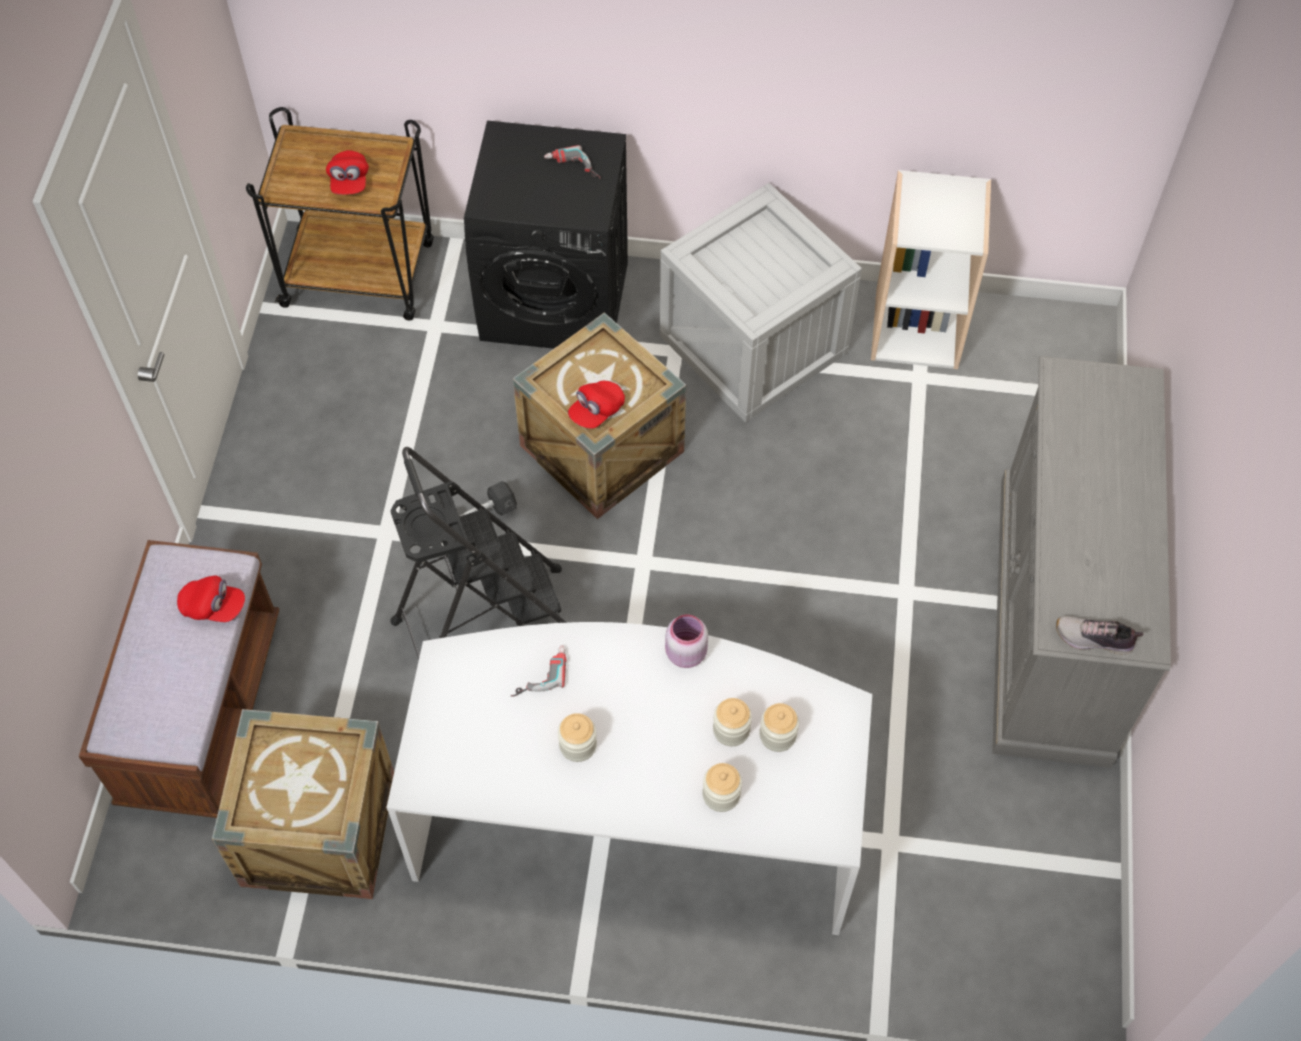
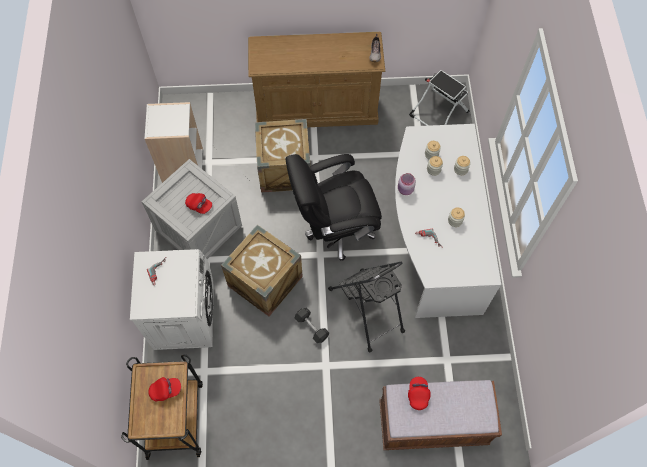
camera: 100 degrees left, 5 degrees up
crate [212,709,394,899] -> crate moved to [255,119,310,193]
black washing machine [464,121,628,349] -> white washing machine [130,249,214,350]
red cap [568,381,625,428] -> red cap moved to [185,193,212,214]
grey cabinet [992,356,1171,768] -> brown cabinet [248,32,385,127]
none -> black office chair [285,154,382,261]
none -> step ladder [409,70,469,126]

